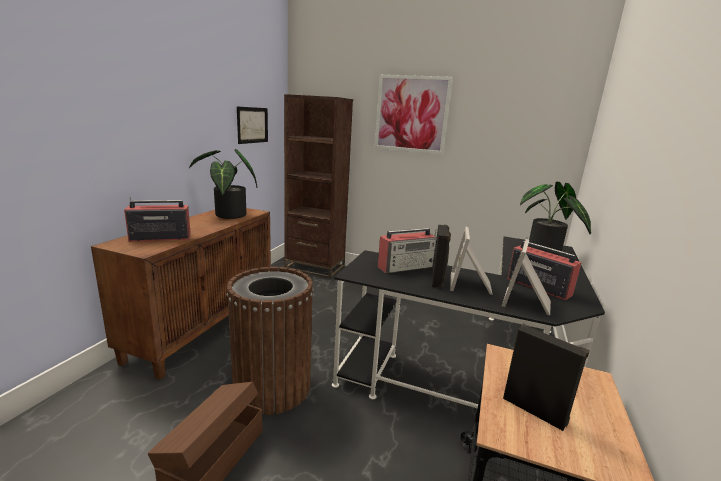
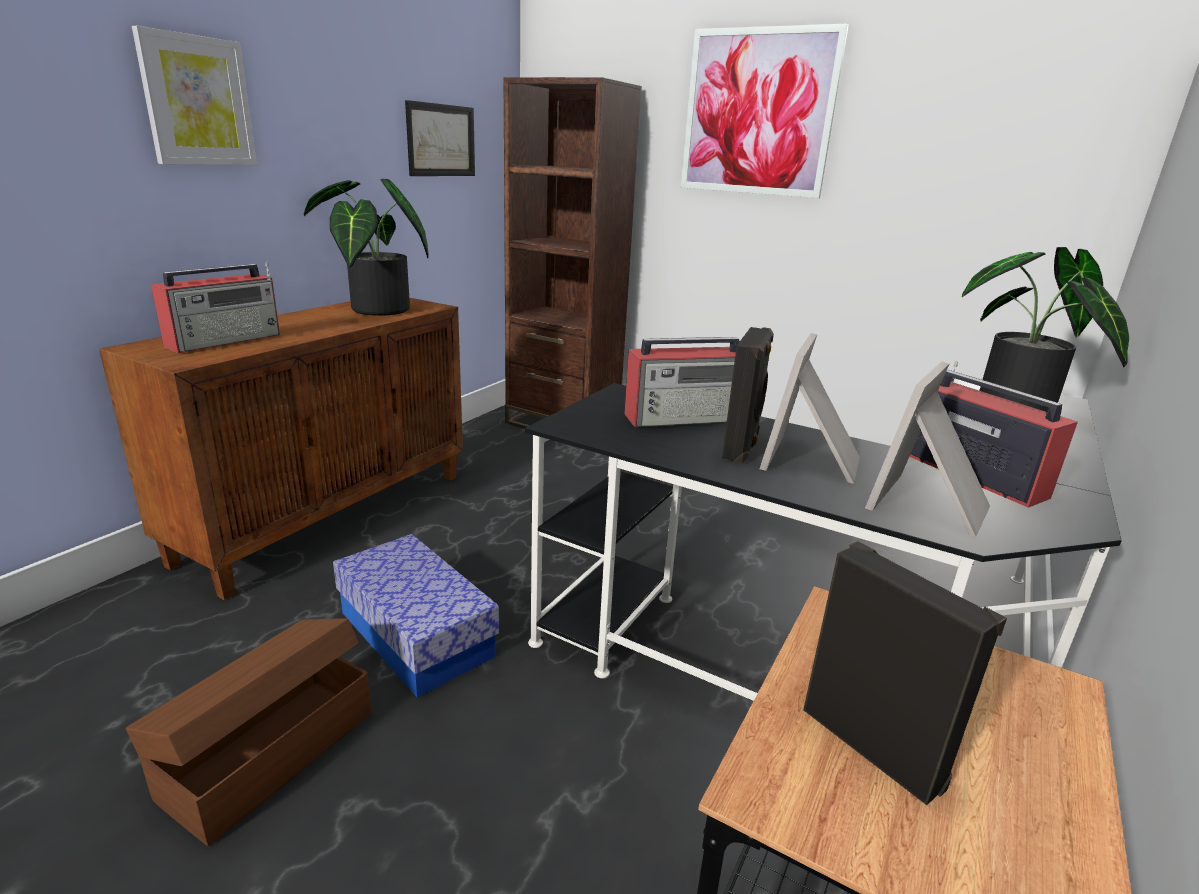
camera: 10 degrees right, 5 degrees up
radio [124,196,191,242] -> radio turned 135 degrees clockwise [151,261,280,353]
brown trash can [227,267,313,415] -> storage box [333,534,499,698]
none -> picture [132,26,257,165]

